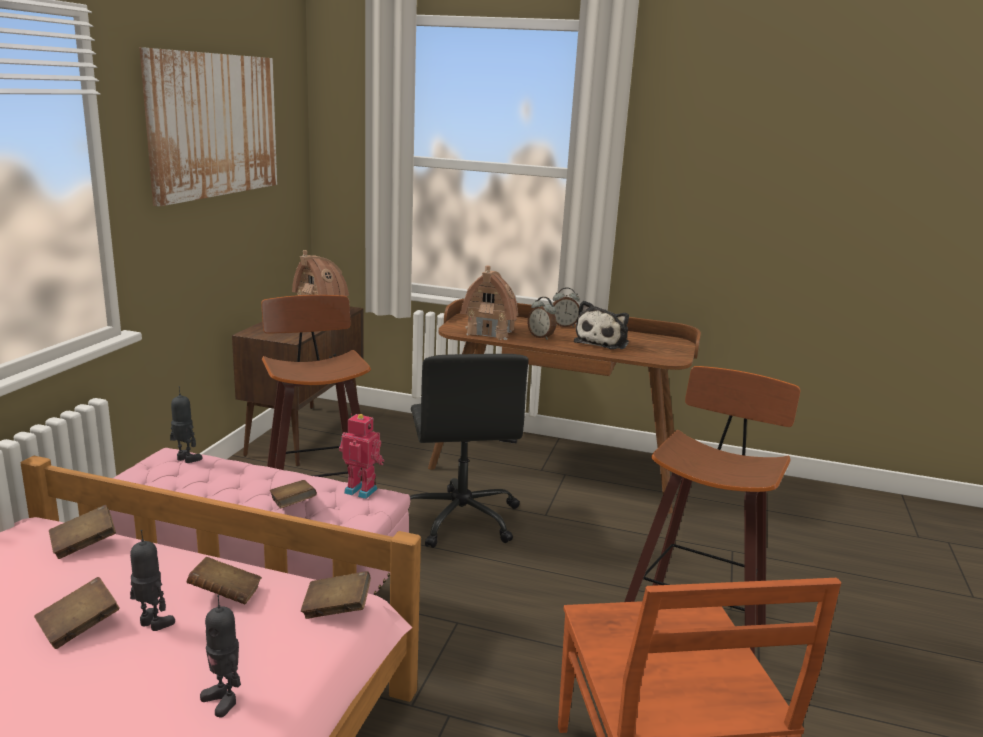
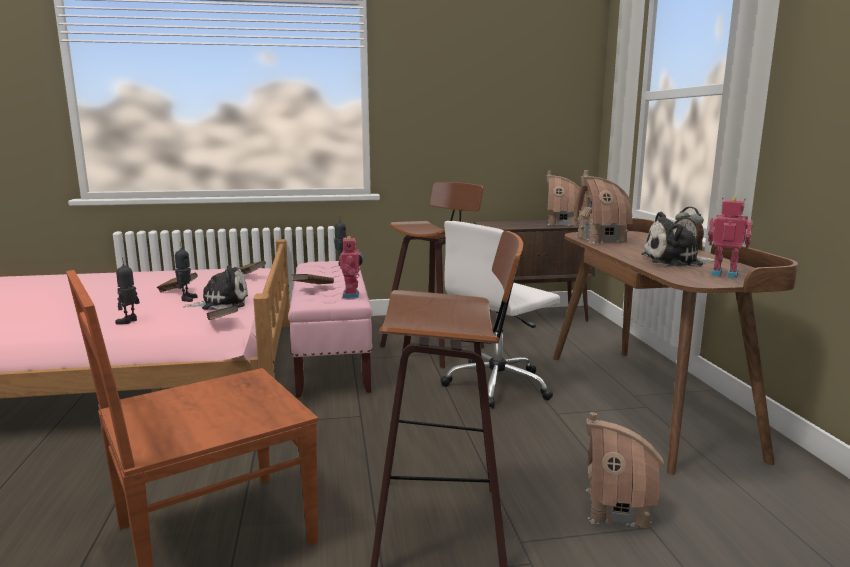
camera: 65 degrees right, 5 degrees down
picture [139,47,277,206] -> none
brown book [186,557,262,604] -> plush toy [183,265,248,310]
black office chair [410,354,528,548] -> white office chair [440,221,561,409]
alarm clock [527,297,556,340] -> none
none -> toy house [586,412,664,529]
none -> toy robot [708,197,753,278]

